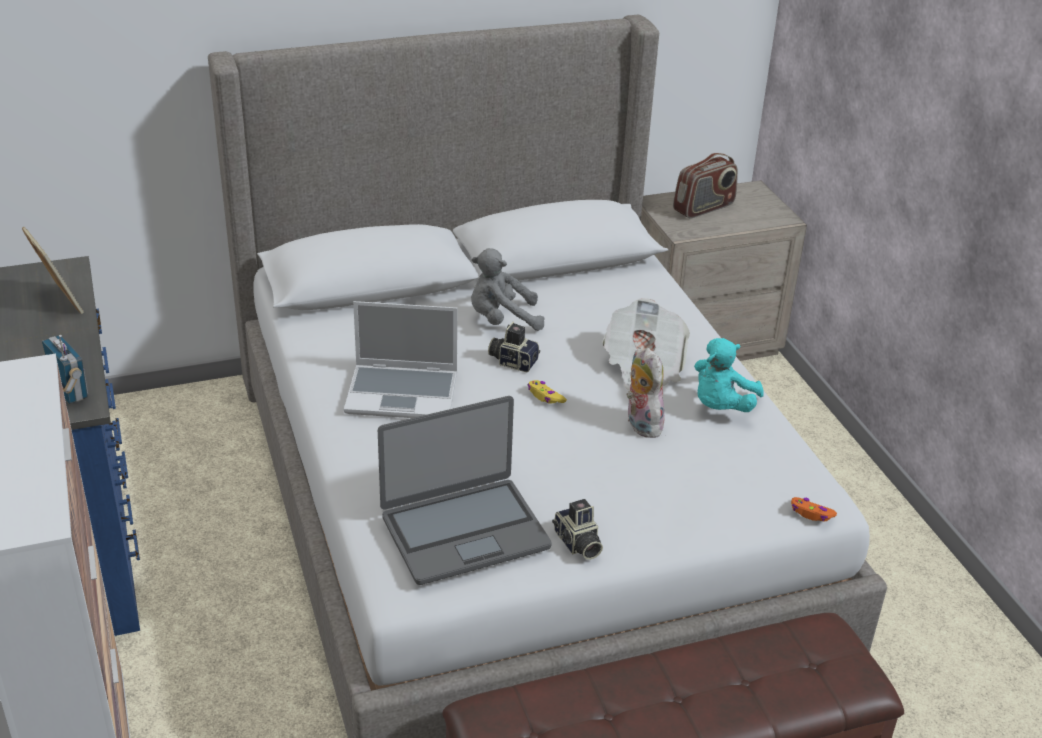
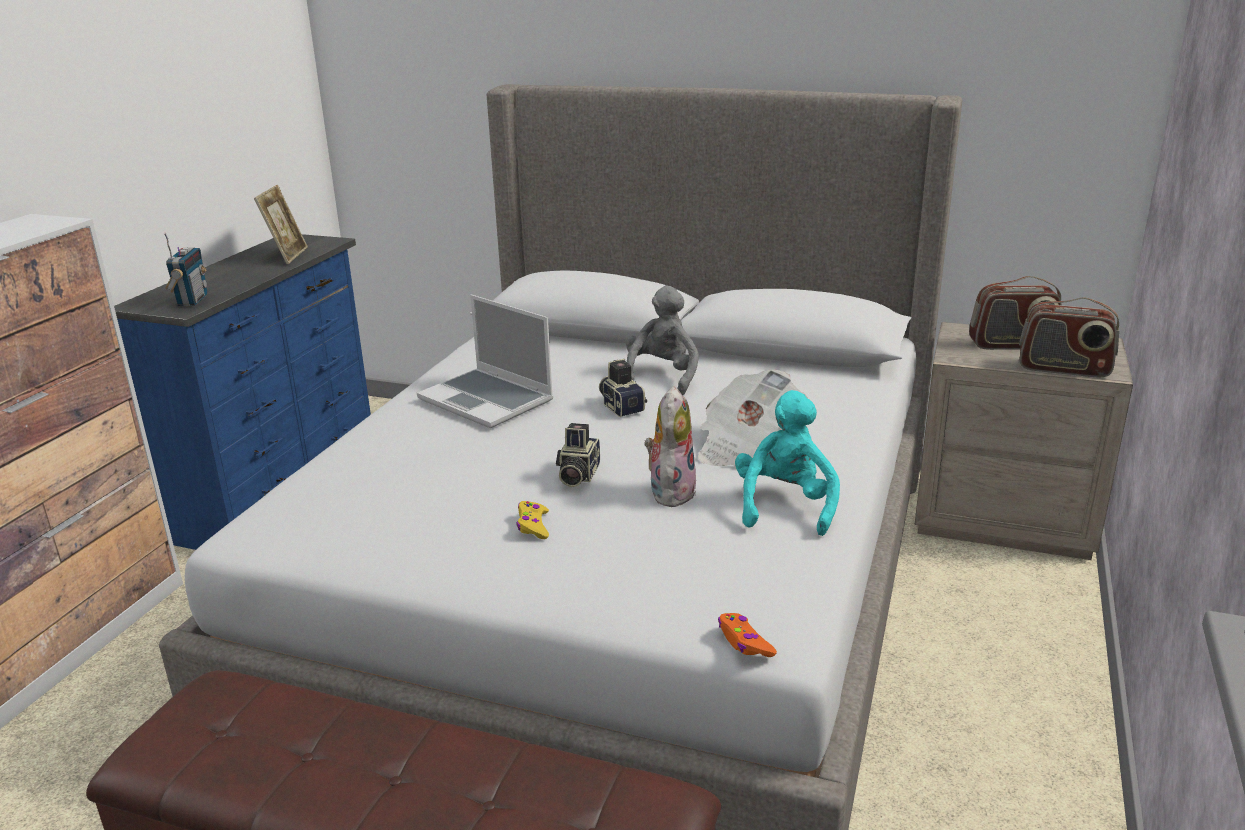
camera: 40 degrees right, 10 degrees down
laptop [378,396,552,585] -> none
grey plush toy [471,248,545,331] -> grey plush toy turned 75 degrees clockwise [626,286,699,395]
yellow game controller [528,380,567,404] -> yellow game controller moved to [516,501,549,539]
camera [552,499,603,560] -> camera moved to [556,423,600,487]
turquoise plush toy [694,338,764,412] -> turquoise plush toy turned 120 degrees clockwise [735,390,840,536]
none -> radio [1019,298,1119,377]

